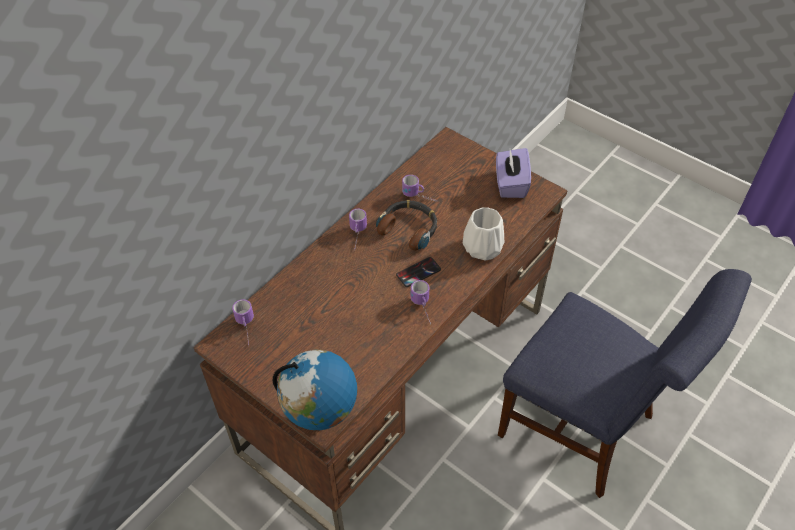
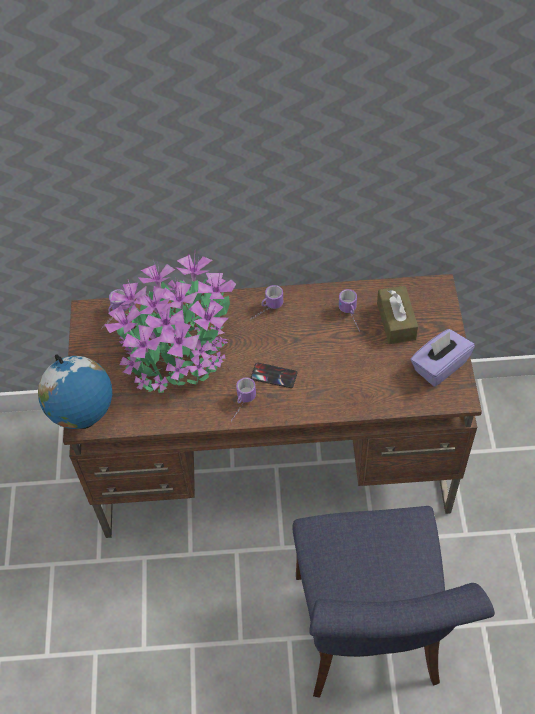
camera: 50 degrees right, 5 degrees up
headphones [376,200,437,251] -> none
white vase [463,207,505,261] -> none
none -> potted plant [104,254,236,393]
none -> brown tissue box [377,286,418,344]

